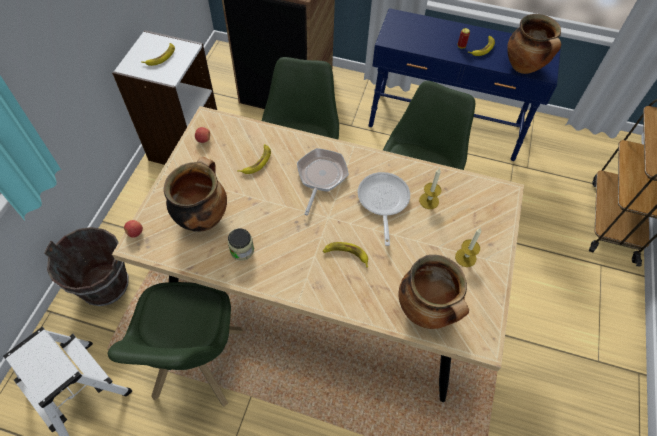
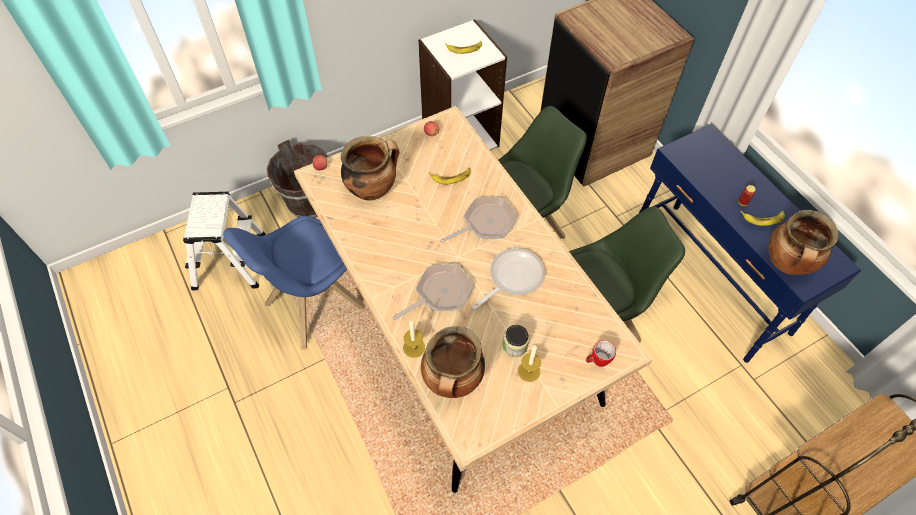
camera: 45 degrees right, 0 degrees up
green chair [108,282,243,407] -> blue chair [223,216,365,350]
jar [228,228,254,261] -> jar moved to [503,325,529,357]
banana [323,242,368,268] -> frying pan [392,264,474,320]
candle [419,168,441,209] -> candle moved to [403,320,425,358]
none -> mug [586,340,616,367]

